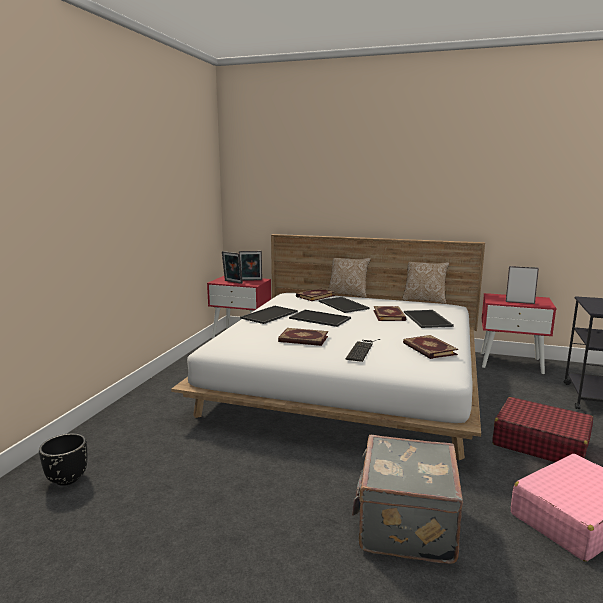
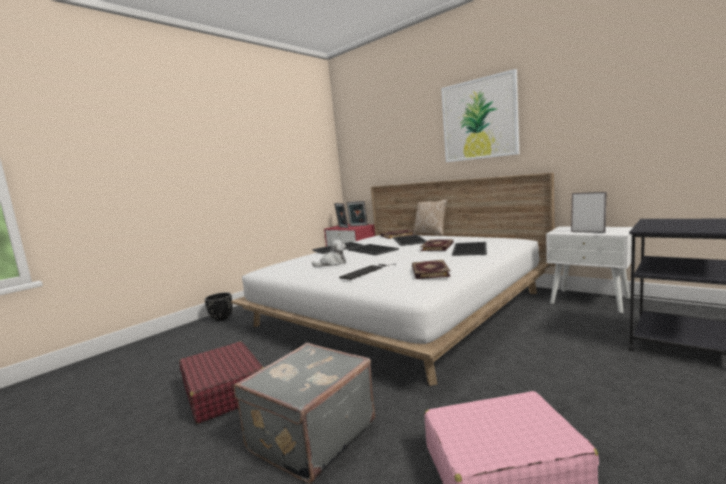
camera: 25 degrees right, 5 degrees down
black planter [39,433,87,486] -> black planter moved to [205,292,233,321]
book [278,328,328,346] -> plush toy [312,239,346,267]
pillow [402,262,449,304] -> none
red nightstand [480,293,556,374] -> white nightstand [546,226,633,313]
red suitcase [492,397,593,462] -> red suitcase moved to [179,341,264,424]
none -> picture [441,69,519,162]

